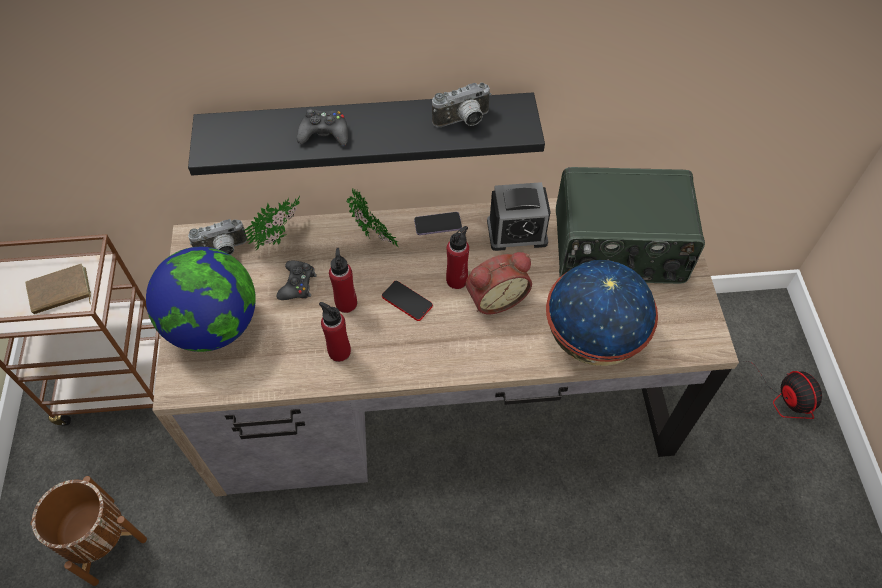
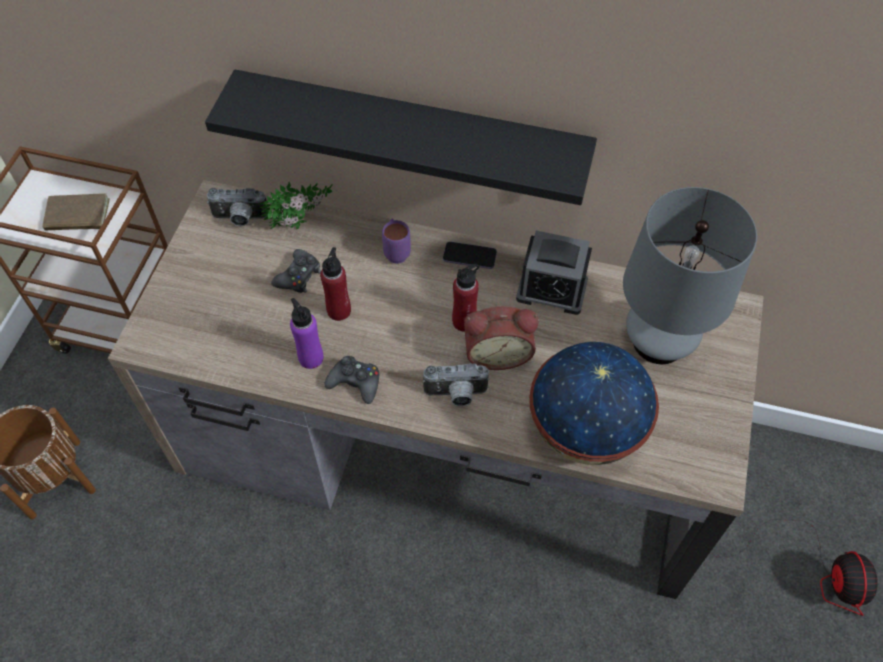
camera: 20 degrees right, 0 degrees up
globe [146,247,256,352] -> none
black game controller [297,109,348,146] -> black game controller moved to [324,356,379,404]
red bottle [319,302,351,362] -> purple bottle [290,298,323,369]
potted plant [347,189,400,248] -> purple mug [382,219,411,264]
phone [382,281,433,321] -> none
camera [432,82,491,127] -> camera moved to [422,364,490,407]
radio [556,167,705,284] -> grey table lamp [623,187,757,364]

